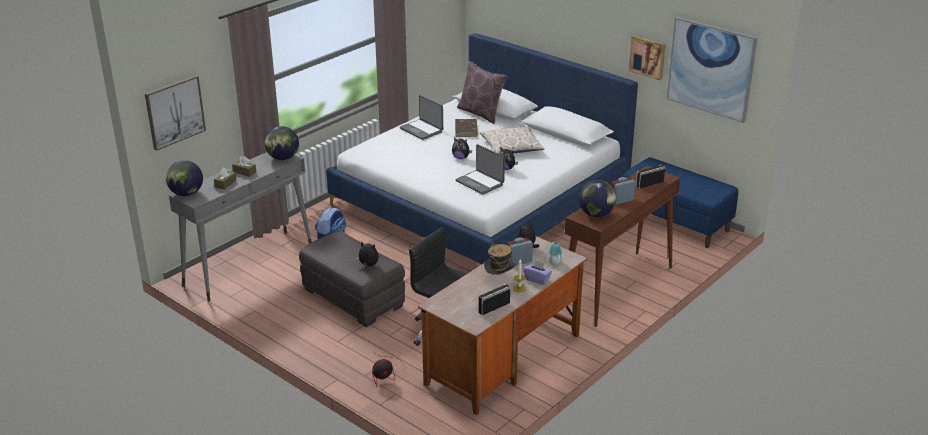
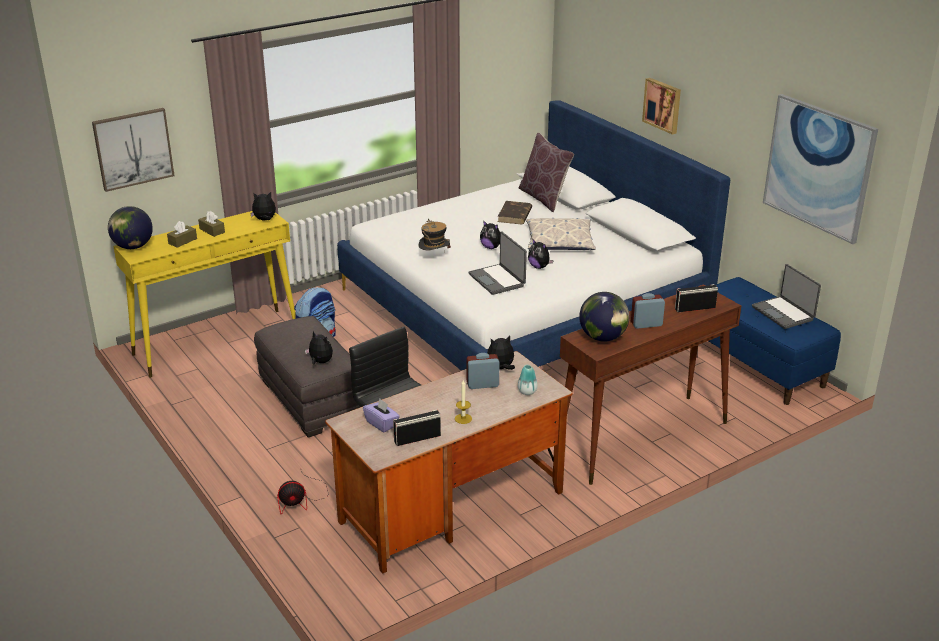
camera: 15 degrees right, 0 degrees up
grey console table [169,152,312,301] -> yellow console table [113,211,296,378]
globe [265,126,299,160] -> plush toy [250,192,276,220]
laptop [400,95,443,140] -> laptop moved to [752,264,821,329]
hat [484,243,515,275] -> hat moved to [419,219,451,251]
purple tissue box [523,260,552,285] -> purple tissue box moved to [363,398,400,433]
picture [629,36,666,80] -> picture moved to [642,78,681,134]

